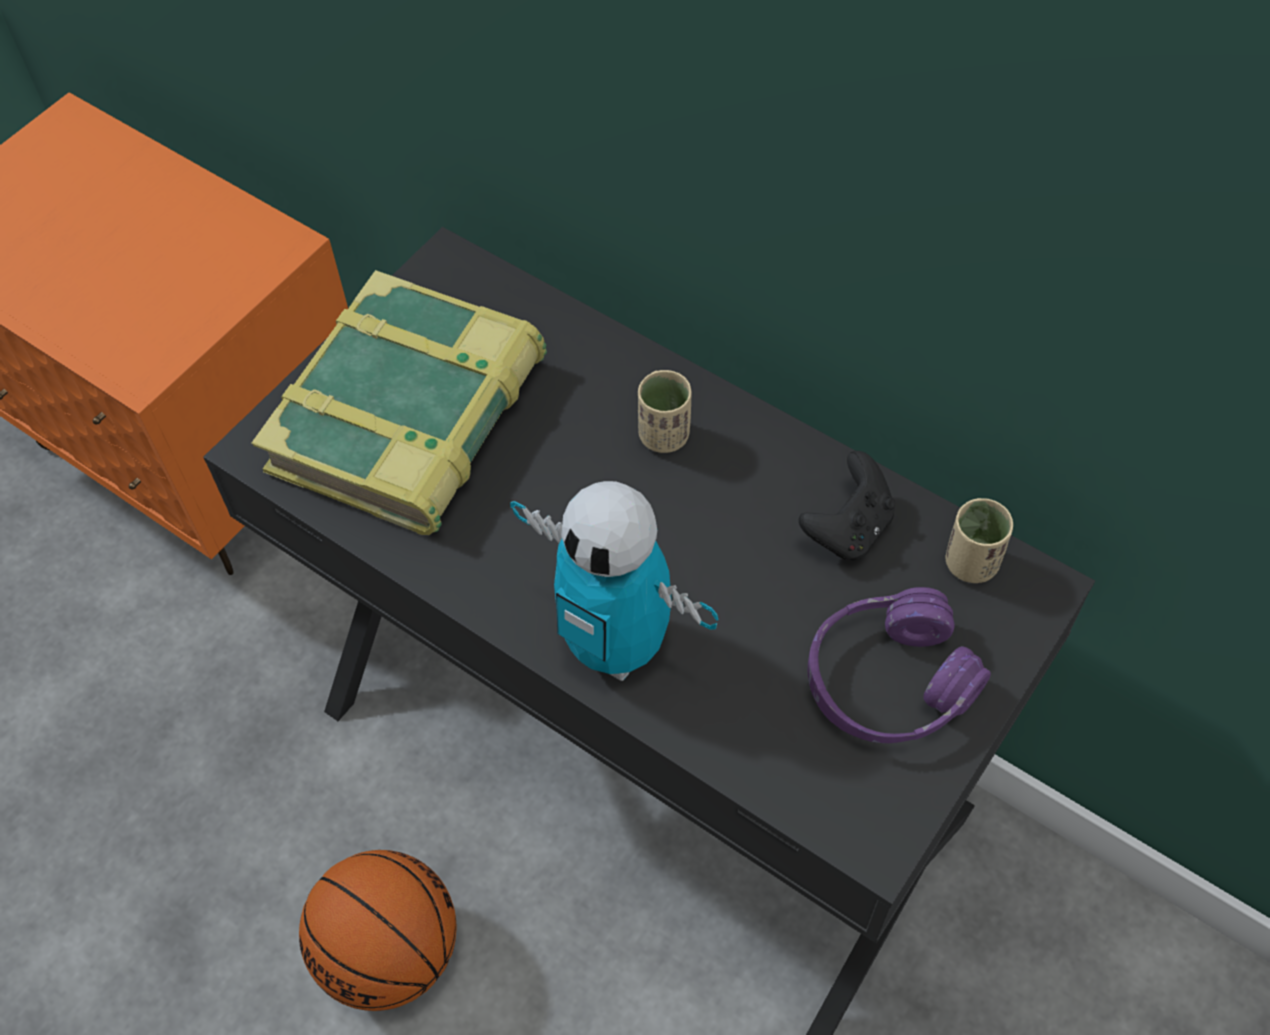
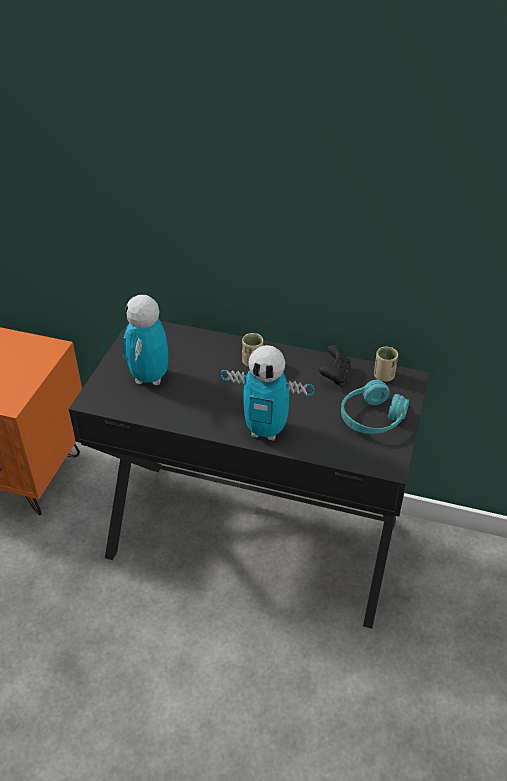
camera: 20 degrees left, 15 degrees down
book [252,270,547,535] -> toy robot [123,295,168,385]
basketball [299,850,457,1011] -> none
purple headphones [808,587,991,743] -> turquoise headphones [341,380,409,434]

